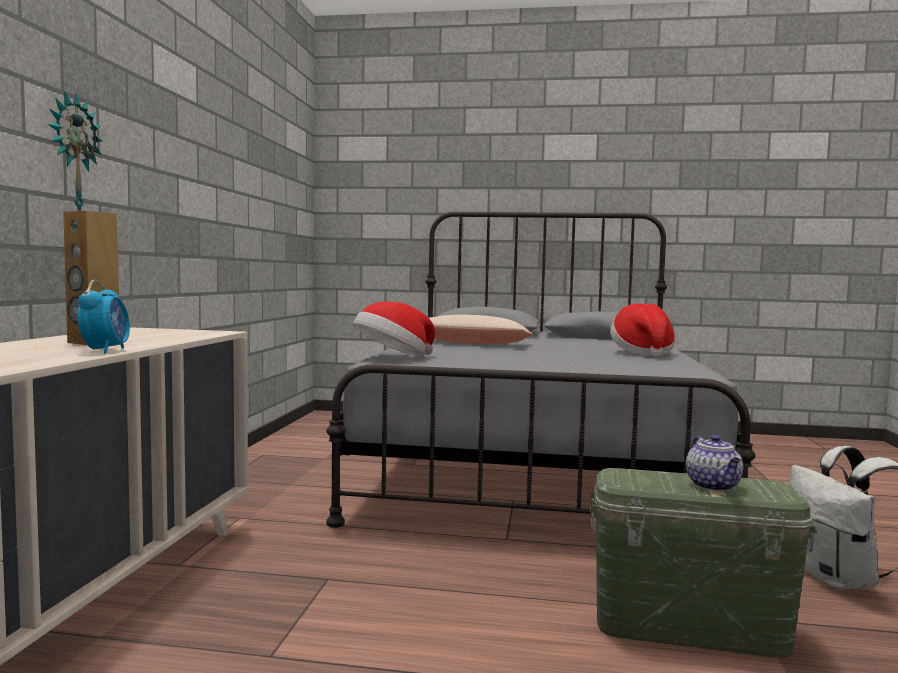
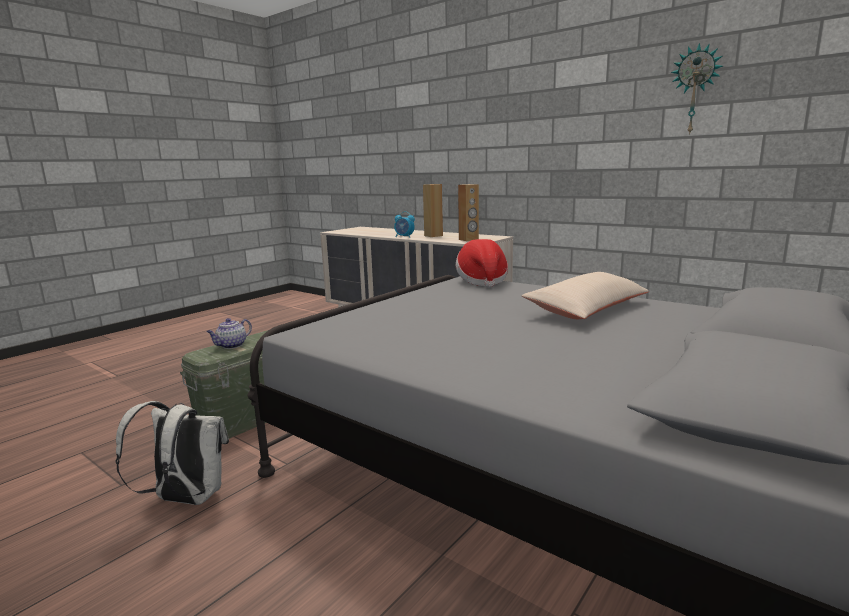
camera: 120 degrees right, 10 degrees up
wall clock [48,91,103,211] -> wall clock moved to [671,43,723,135]
hat [610,304,675,357] -> none
teapot [686,435,743,491] -> teapot turned 75 degrees counterclockwise [207,318,252,349]
none -> brown speaker [458,184,479,241]

